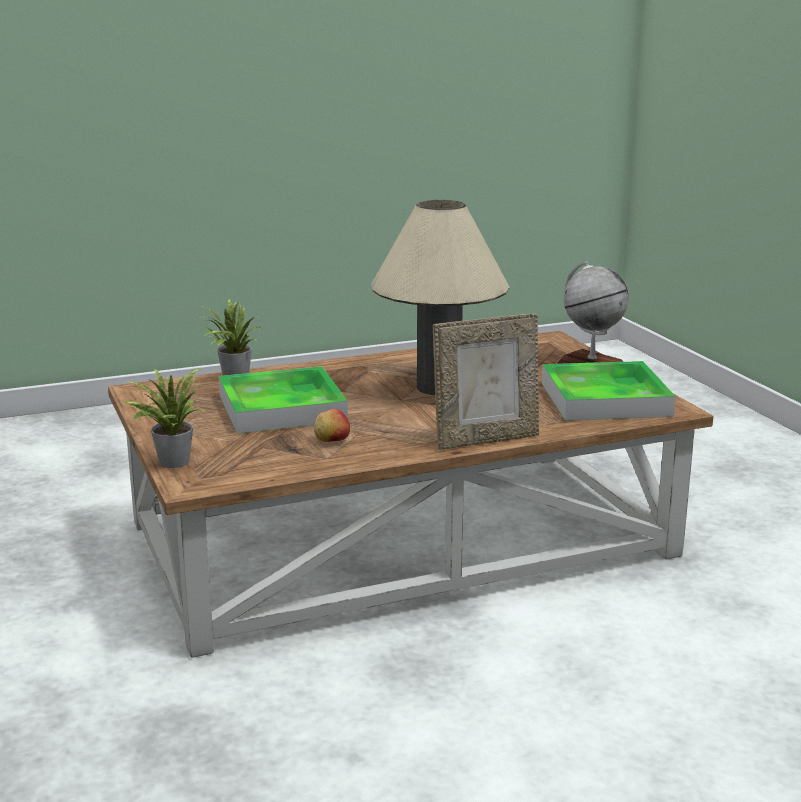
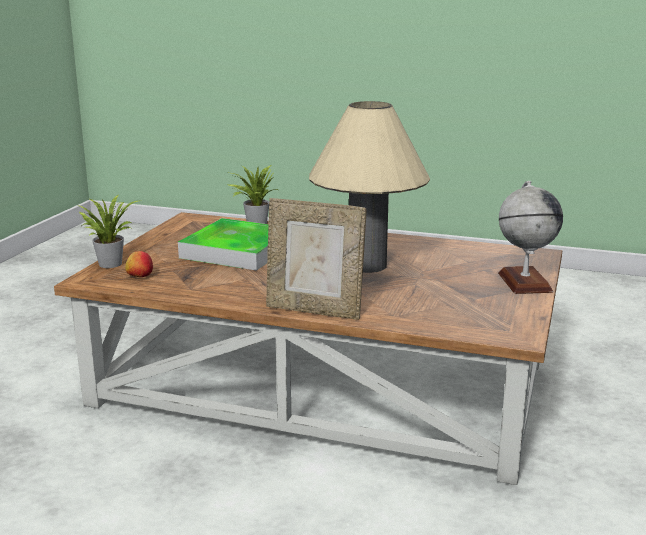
camera: 40 degrees right, 0 degrees up
apple [314,409,350,442] -> apple moved to [125,251,153,277]
tray [542,361,675,421] -> none

